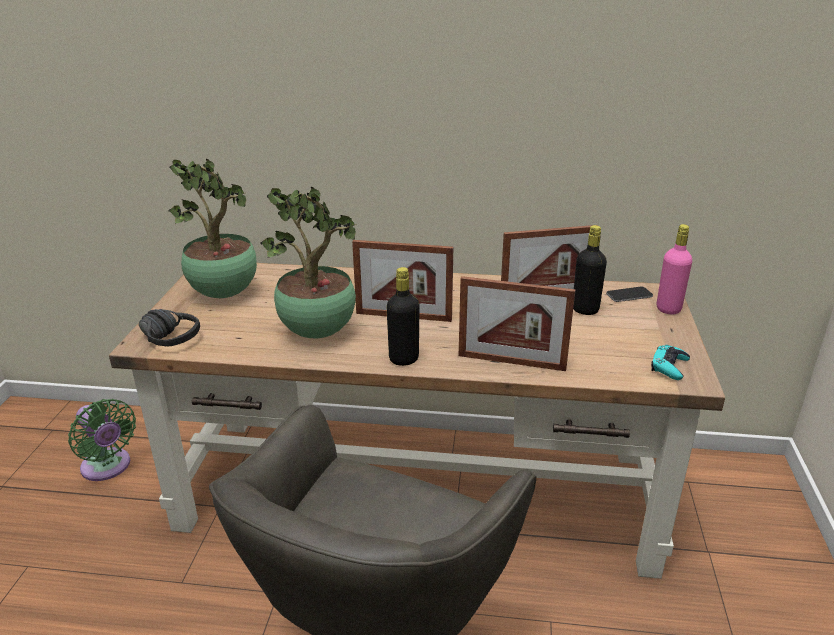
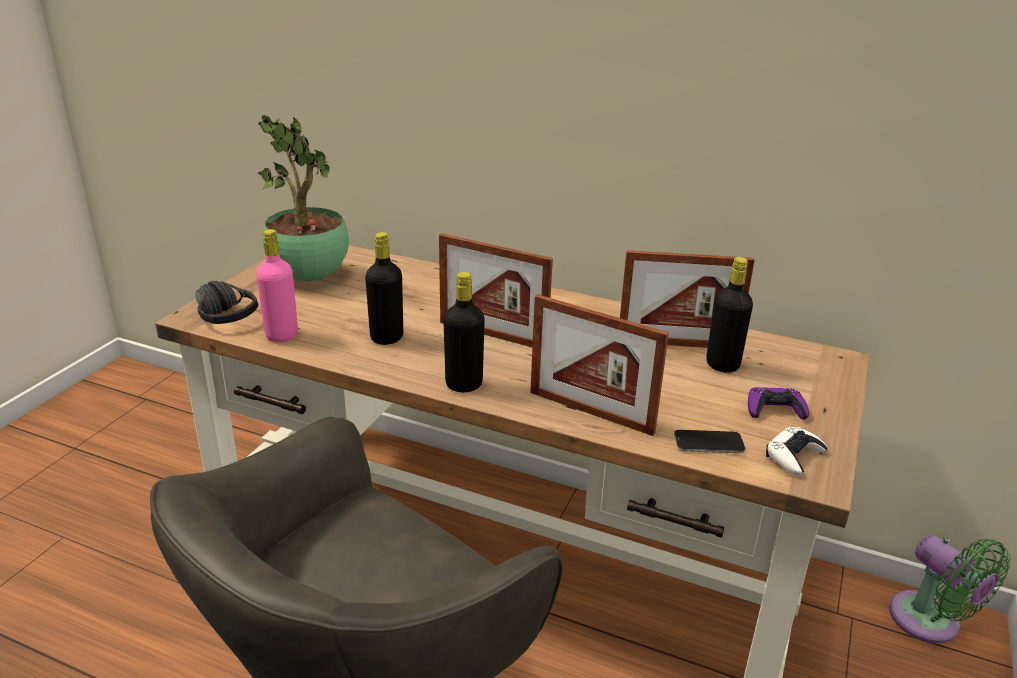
camera: 15 degrees right, 0 degrees up
green fan [68,399,136,481] -> green fan moved to [889,535,1010,643]
potted plant [261,187,357,338] -> black bottle [365,232,403,345]
phone [606,287,653,302] -> phone moved to [674,430,745,453]
turquoise game controller [651,345,690,380] -> white game controller [766,427,827,476]
pink bottle [657,224,692,314] -> pink bottle moved to [256,229,298,342]
none -> purple game controller [748,387,809,420]

